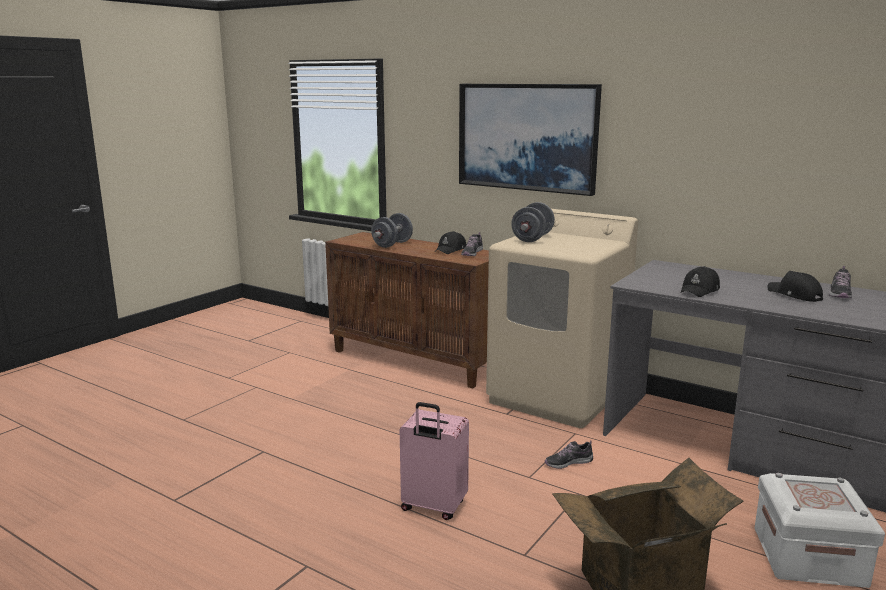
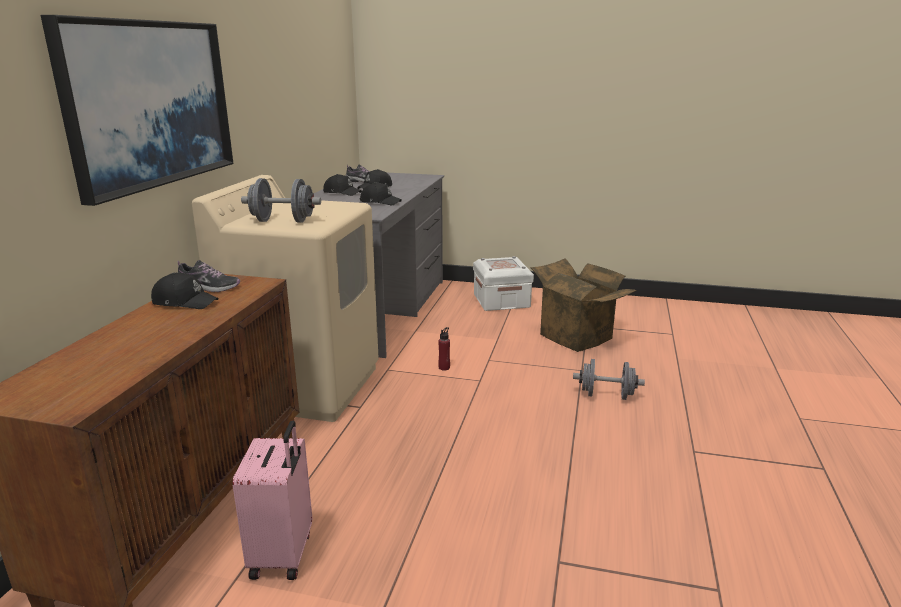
camera: 110 degrees left, 5 degrees up
grey dumbbell [371,213,413,248] -> grey dumbbell moved to [573,359,645,400]
pink suitcase [400,402,469,520] -> pink suitcase moved to [232,420,312,580]
shoe [545,440,593,469] -> red bottle [438,327,450,370]
none -> black cap [323,174,362,196]

